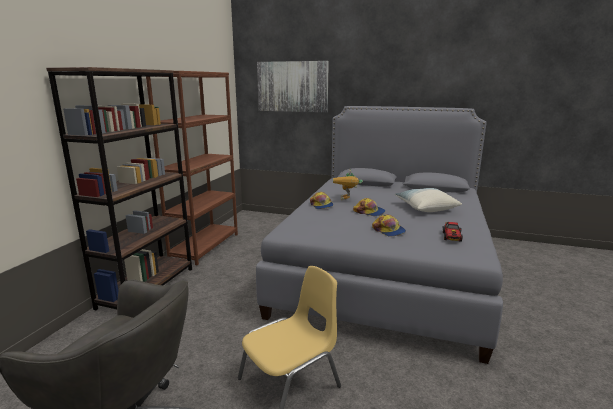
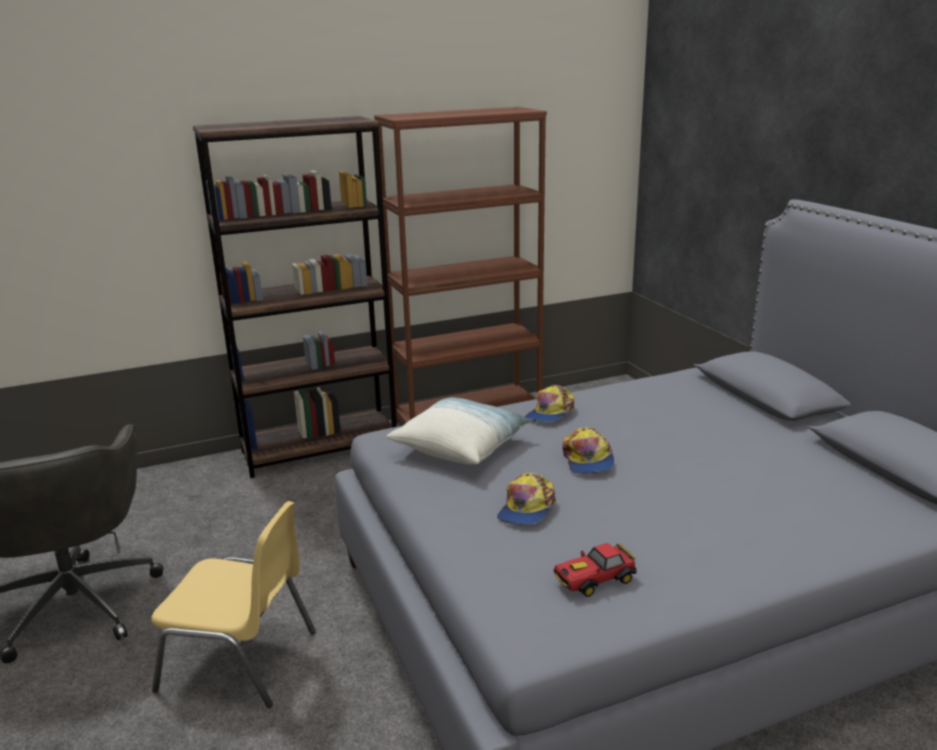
camera: 50 degrees right, 5 degrees up
picture [257,61,329,112] -> none
toy robot [333,168,363,201] -> none
pillow [395,188,462,212] -> pillow moved to [386,397,533,465]

